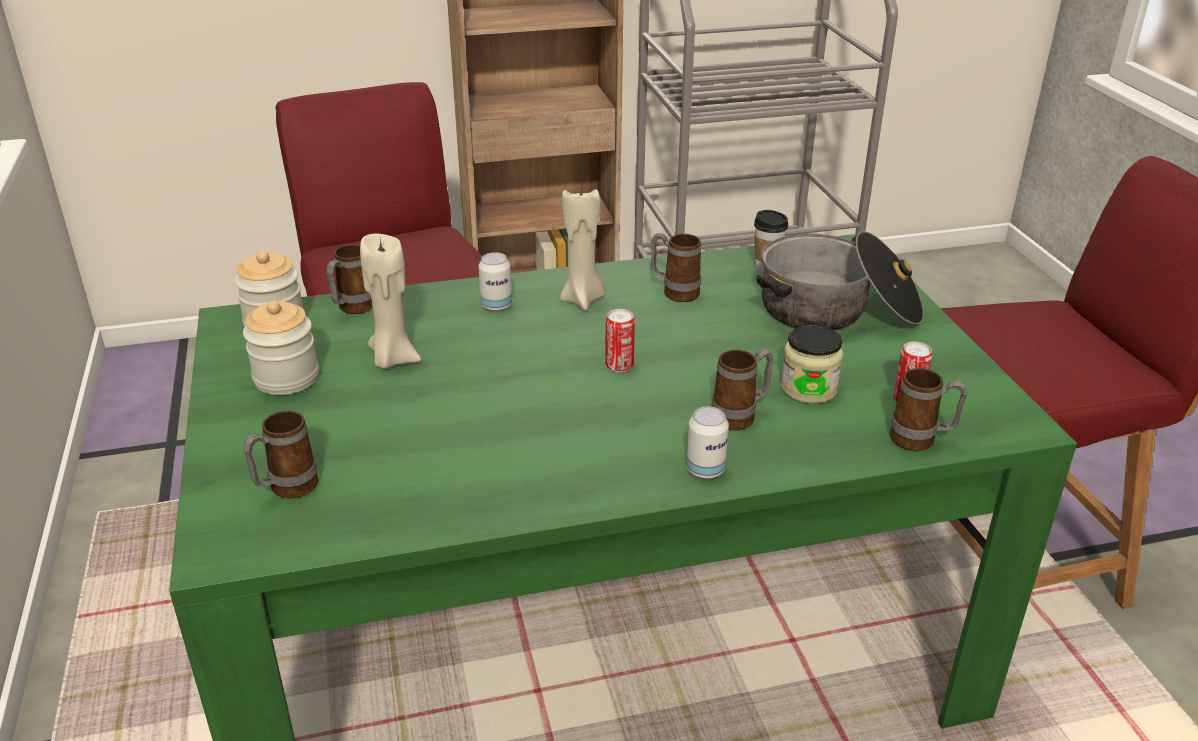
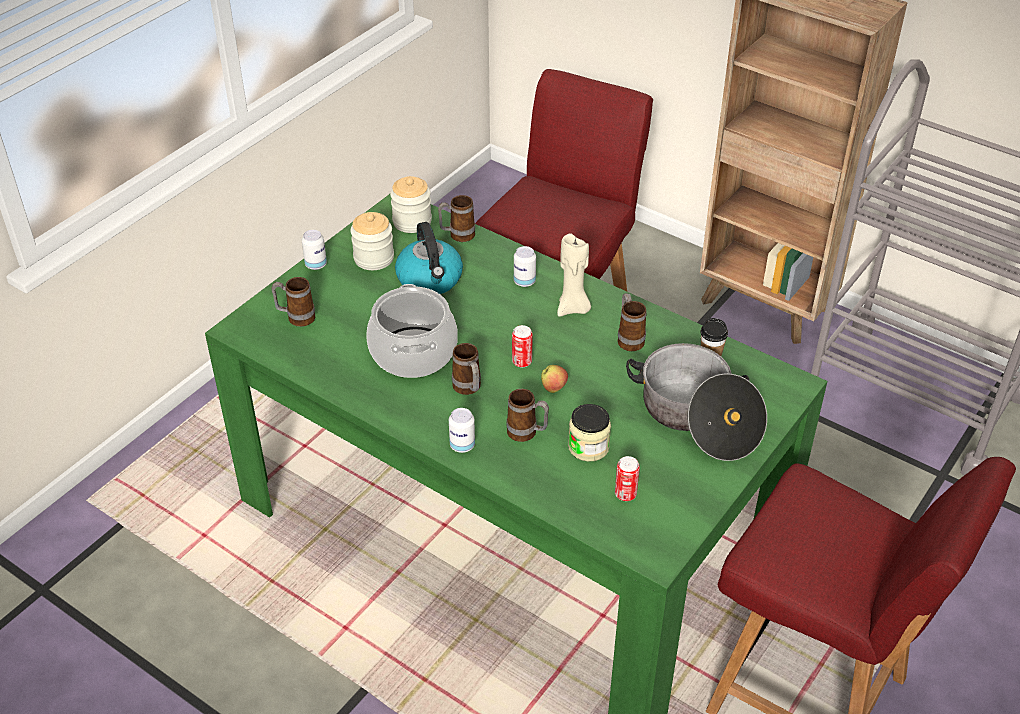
camera: 50 degrees right, 10 degrees up
beige candle [360,234,421,369] -> kettle [395,222,463,294]
mug [890,368,967,451] -> mug moved to [452,343,481,395]
none -> can [302,230,327,270]
none -> cooking pot [366,284,458,378]
none -> apple [541,365,568,393]

